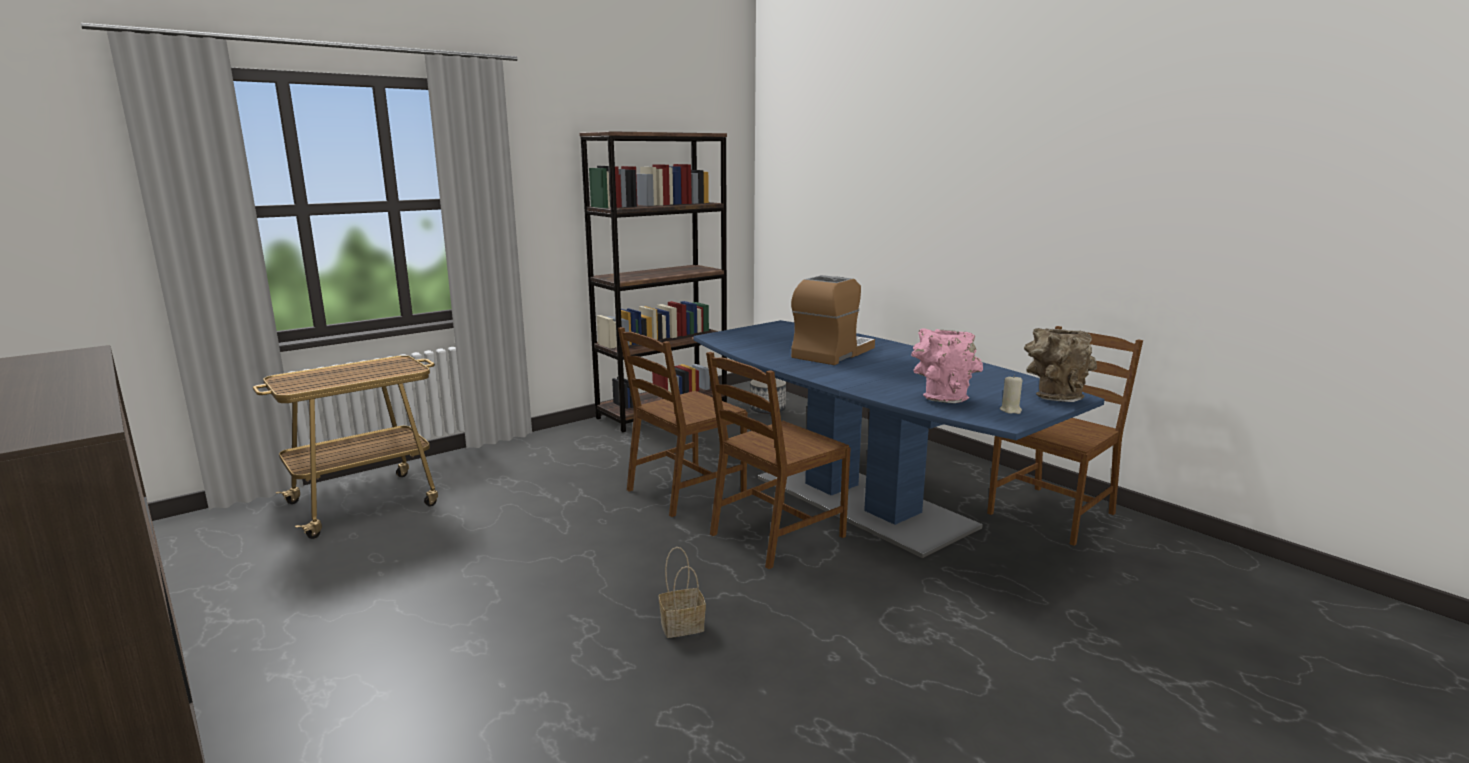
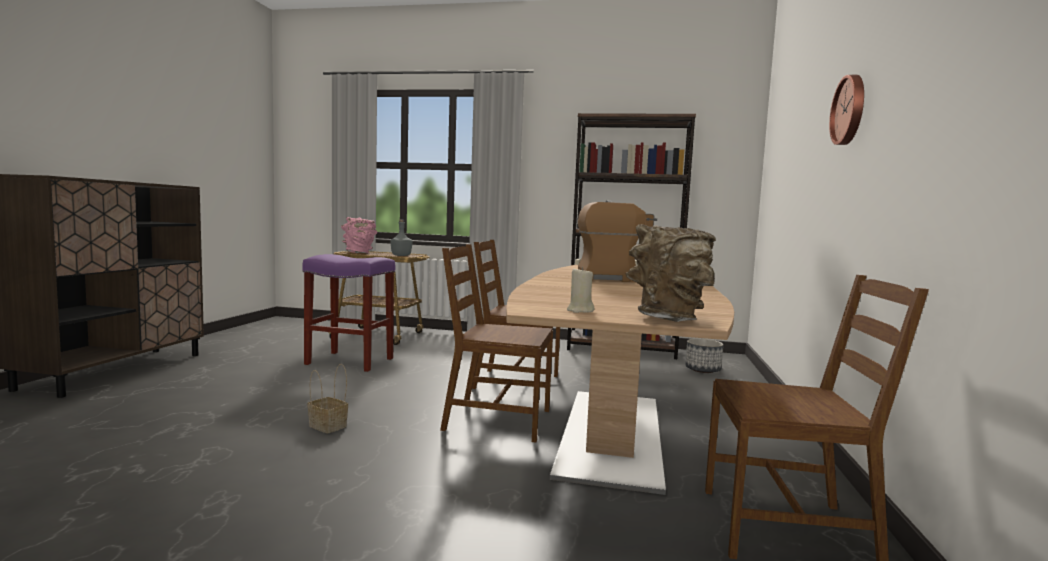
camera: 50 degrees right, 10 degrees down
blue dining table [693,320,1105,558] -> brown dining table [506,265,734,495]
pink vase [911,328,983,403] -> pink vase moved to [341,217,377,254]
none -> purple stool [302,254,395,372]
none -> grey bottle [390,219,413,256]
none -> wall clock [829,75,864,145]

